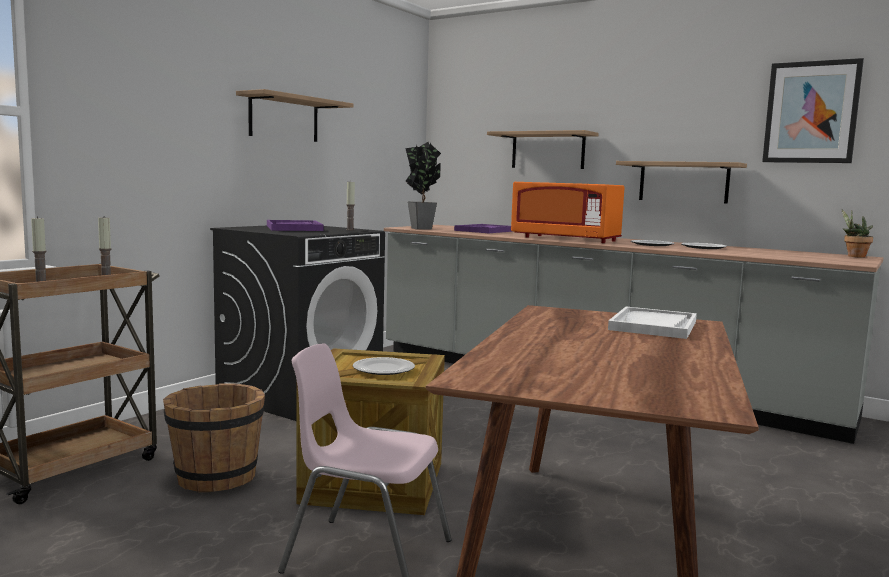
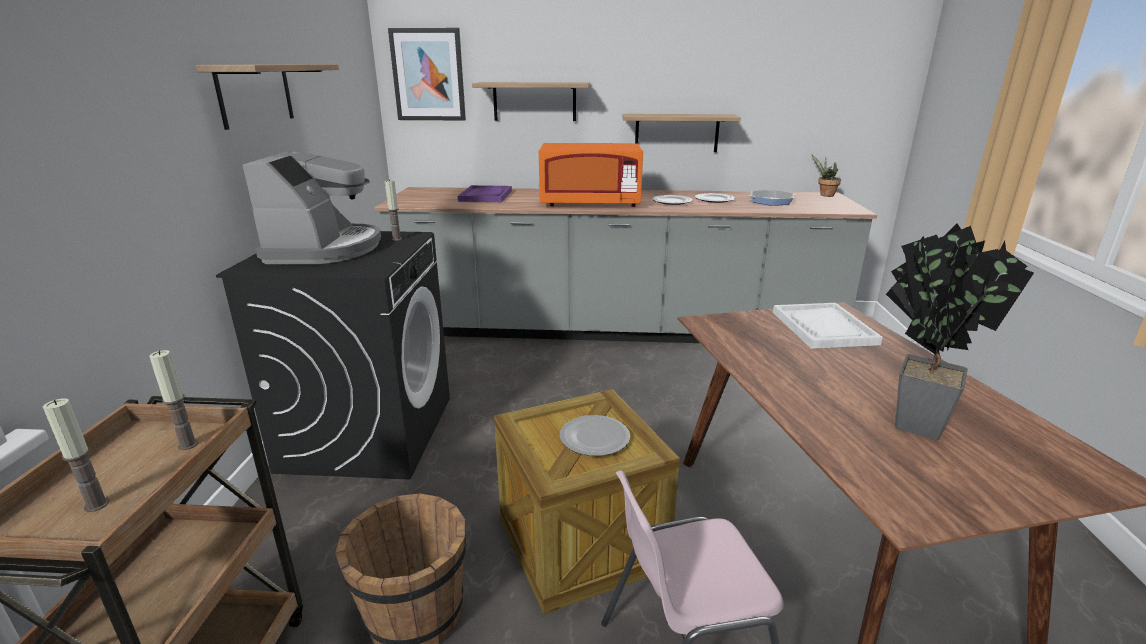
camera: 30 degrees left, 15 degrees up
purple tray [267,220,323,231] -> coffee machine [243,151,381,264]
potted plant [405,141,441,230] -> potted plant moved to [886,224,1034,440]
picture [762,58,864,163] -> picture moved to [388,28,466,120]
none -> frying pan [748,190,796,206]

